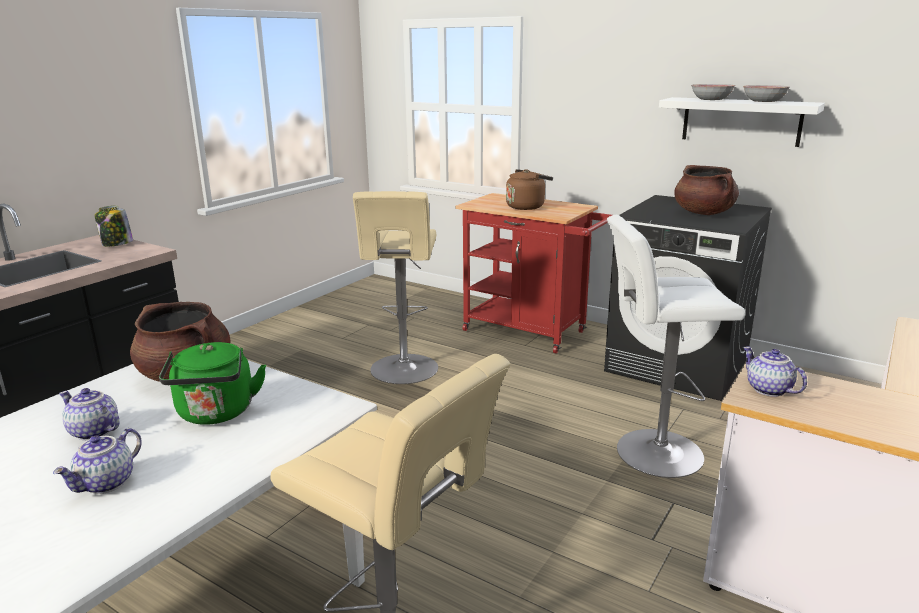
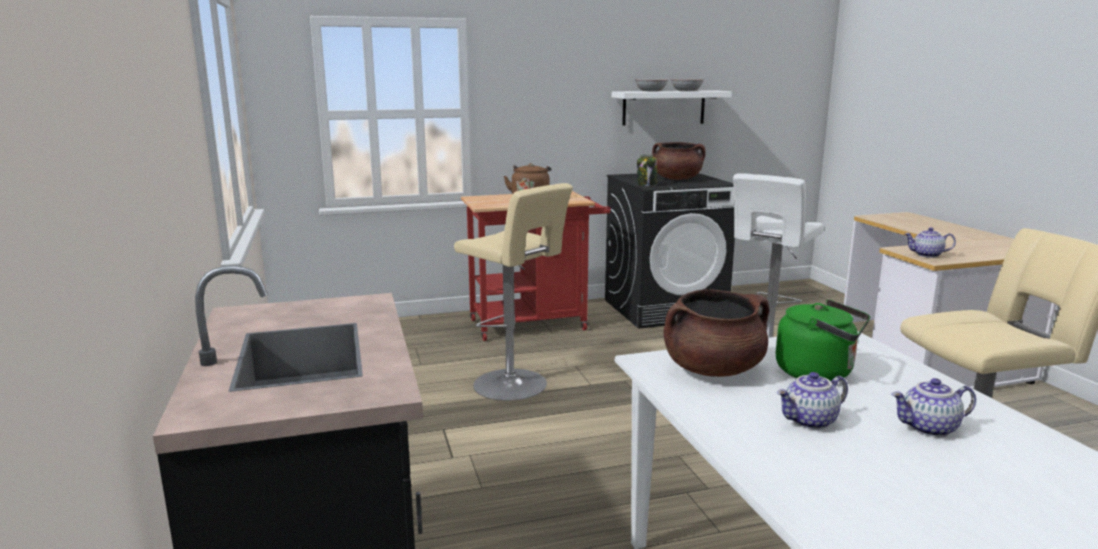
camera: 50 degrees left, 5 degrees down
teapot [53,428,142,494] -> teapot turned 105 degrees clockwise [891,378,976,437]
jar [95,205,133,247] -> jar moved to [637,154,657,186]

